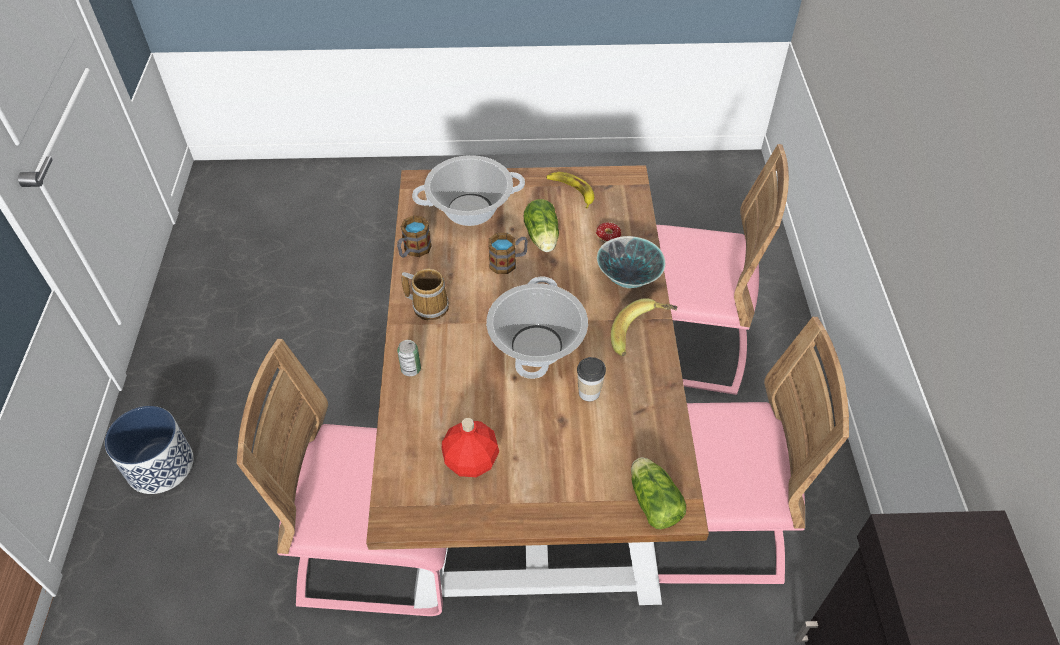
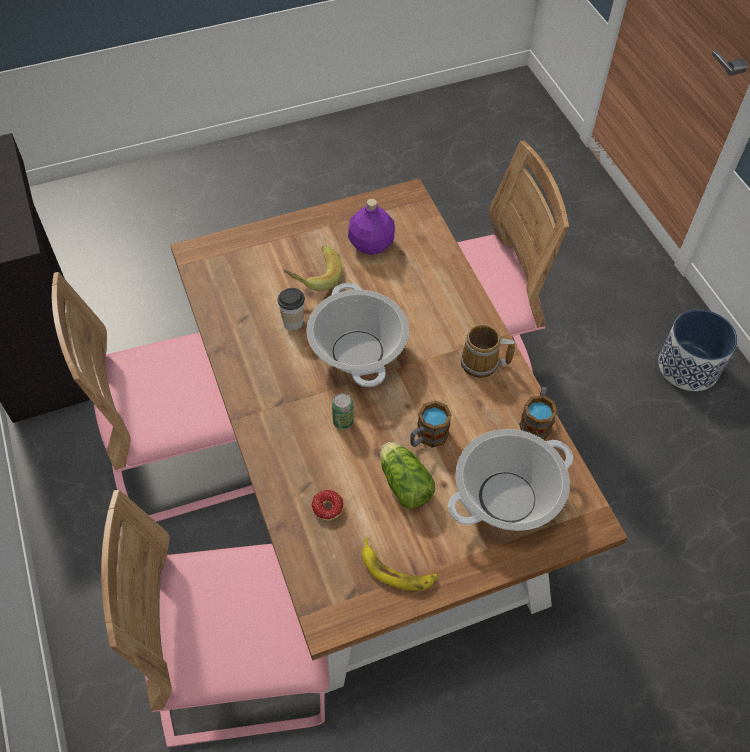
camera: 160 degrees right, 5 degrees up
can [397,340,421,376] -> can moved to [332,393,354,429]
red bottle [442,418,499,477] -> purple bottle [348,199,395,255]
bowl [597,236,665,289] -> none
banana [611,298,678,356] -> banana moved to [283,246,342,291]
lettuce [631,457,686,529] -> none

